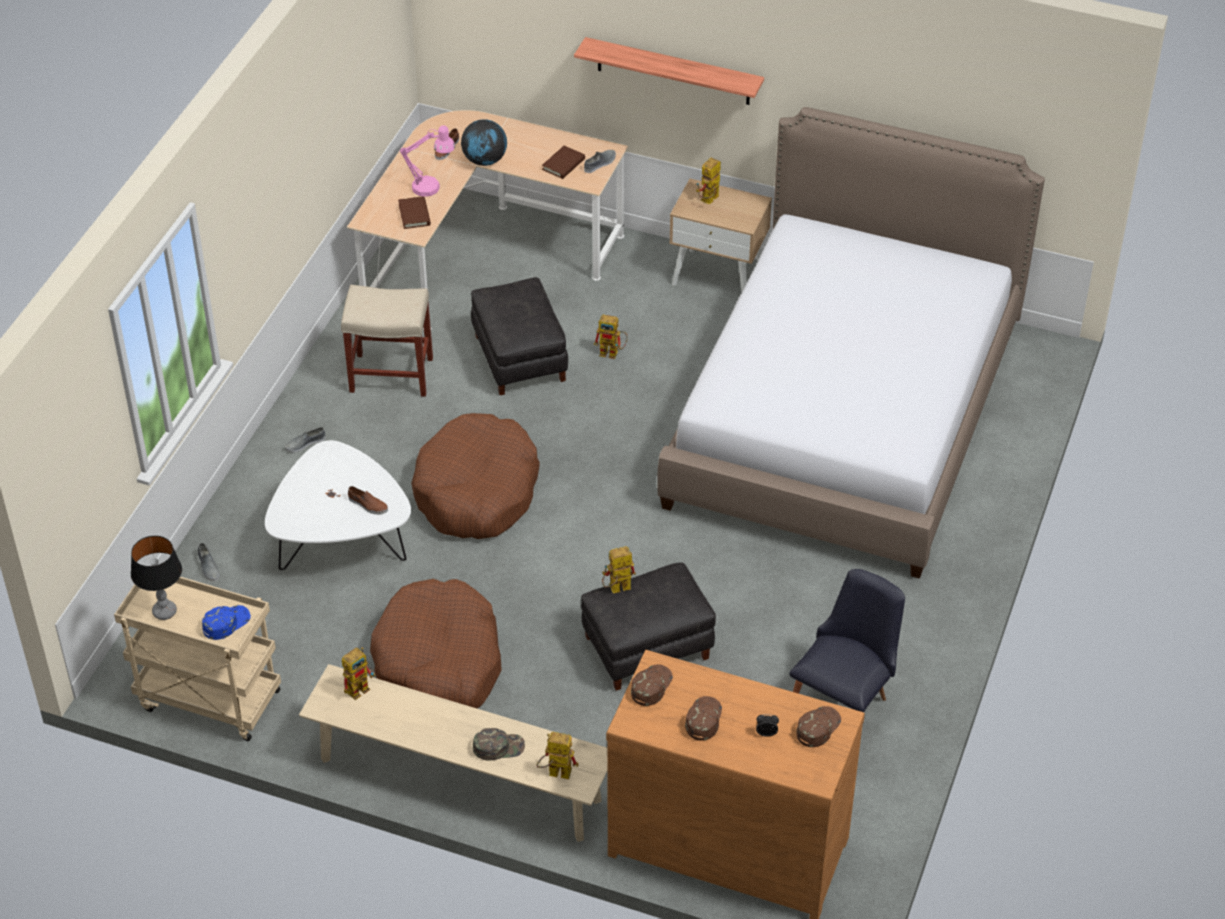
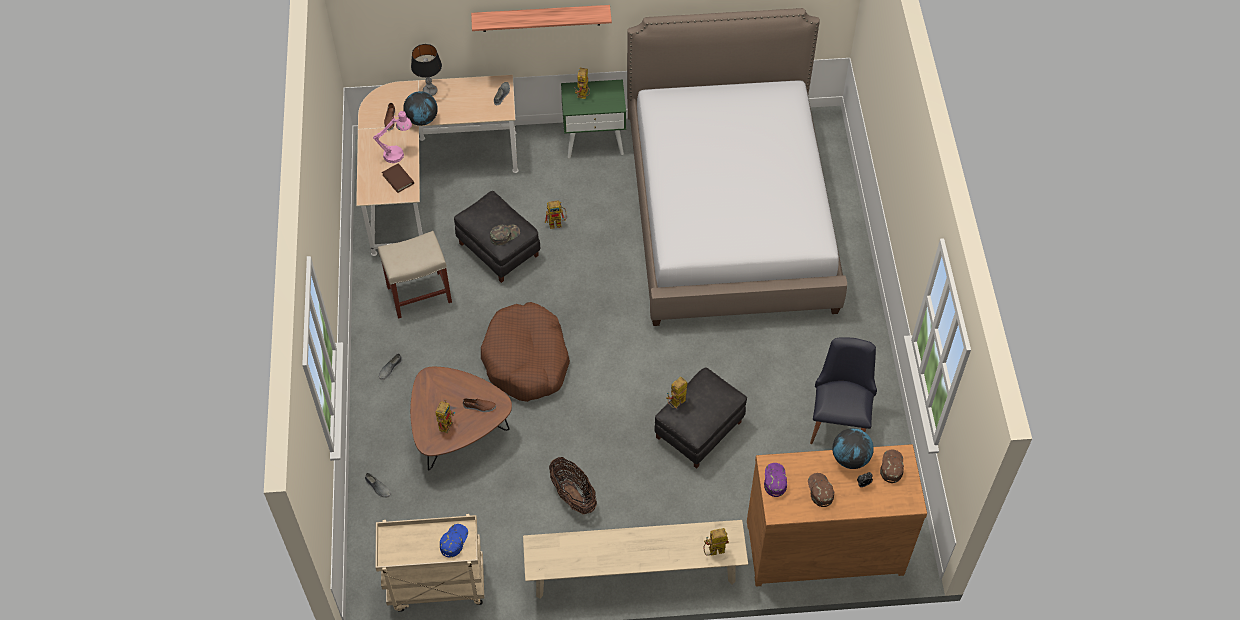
camera: 25 degrees left, 10 degrees up
table lamp [131,536,182,620] -> table lamp moved to [411,44,442,96]
white coffee table [265,440,411,570] -> brown coffee table [410,367,512,471]
toy robot [342,647,375,700] -> toy robot moved to [435,400,455,433]
brown dog bed [370,579,502,708] -> basket [549,457,597,515]
green cap [473,728,525,761] -> green cap moved to [490,225,520,245]
brown book [542,146,585,179] -> none
brown cap [631,664,673,706] -> purple cap [764,463,787,497]
beige nightstand [669,179,772,291] -> green nightstand [561,80,626,158]
none -> globe [833,428,874,469]

